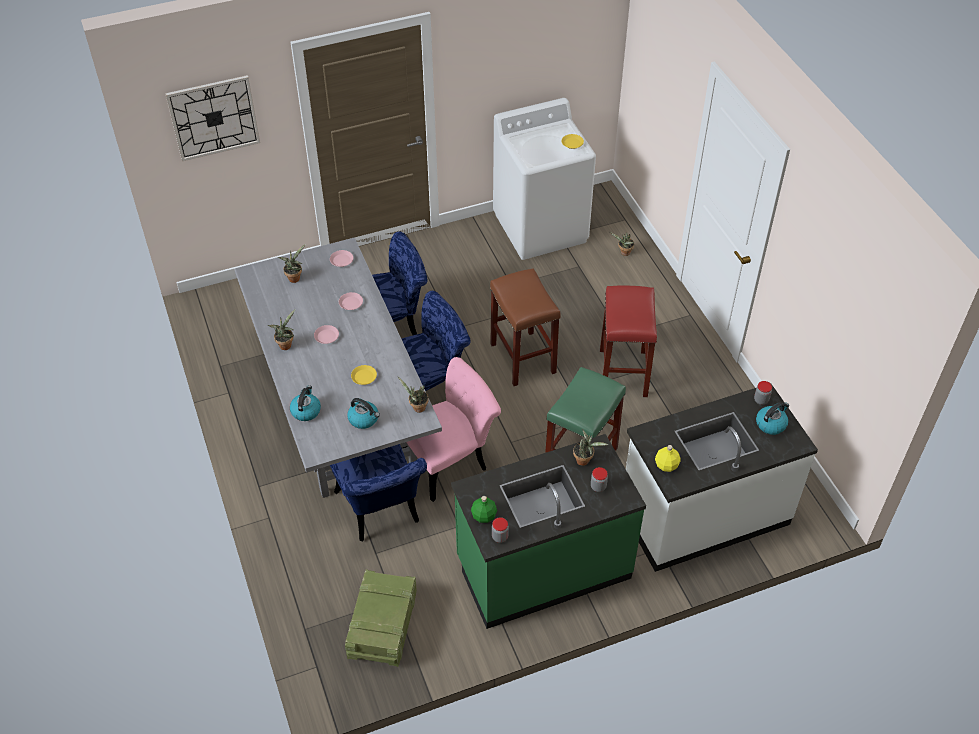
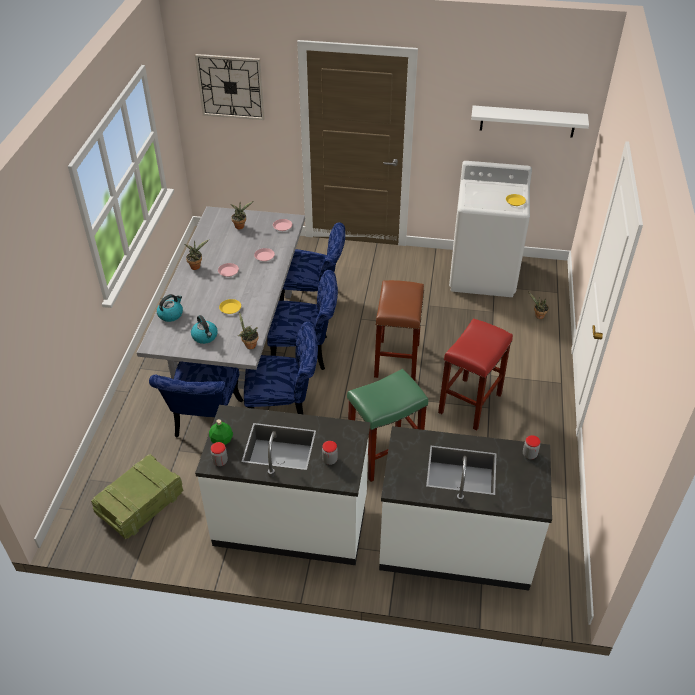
camera: 30 degrees right, 5 degrees down
pink chair [403,357,501,502] -> blue chair [244,322,318,414]
green counter [451,434,646,629] -> white counter [195,405,370,565]
potted plant [573,429,609,466] -> none
yellow bottle [655,445,680,472] -> none
kettle [756,402,789,435] -> none
none -> white shelf [471,105,589,138]

